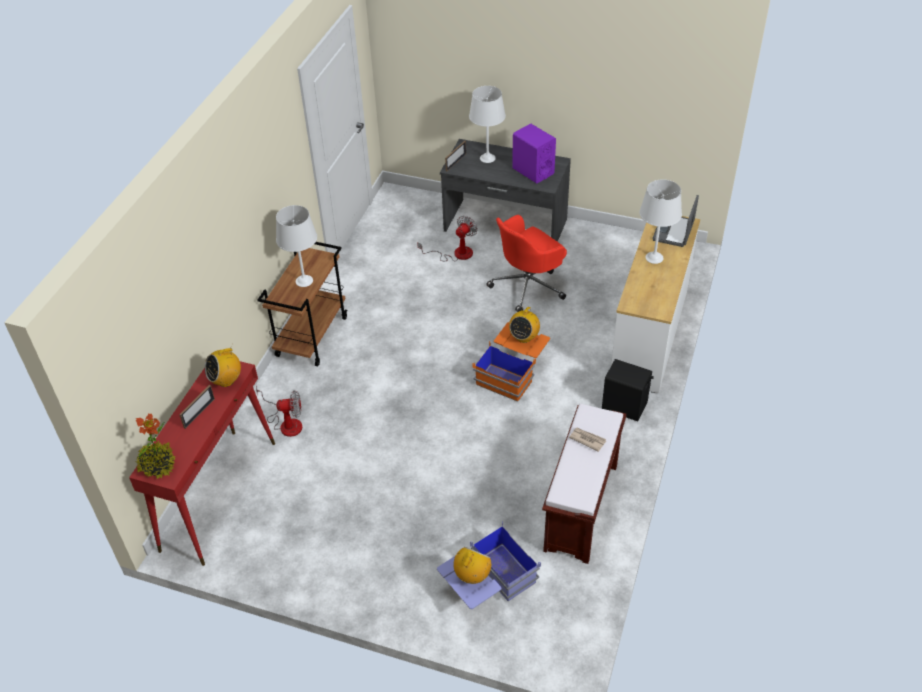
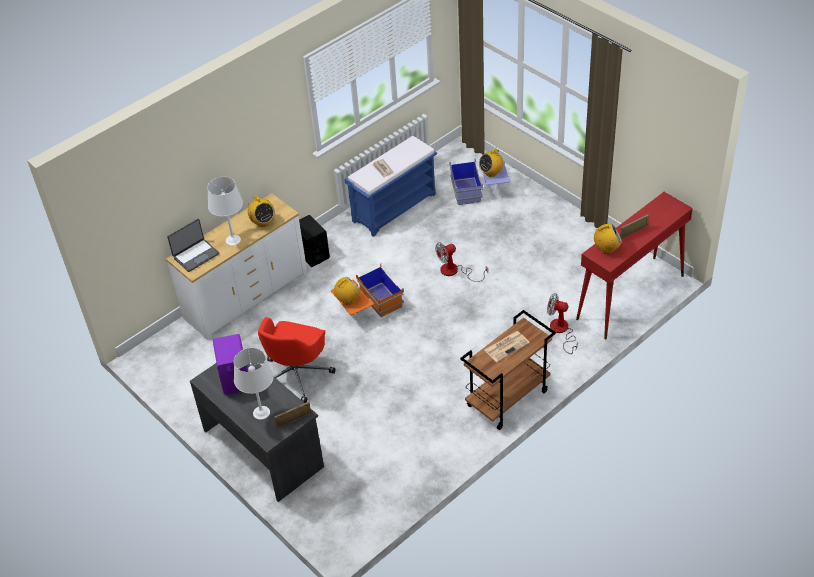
camera: 150 degrees left, 0 degrees up
potted plant [136,413,176,479] -> none
white table lamp [276,205,317,287] -> newspaper [484,331,530,362]
fan [417,216,477,261] -> fan moved to [435,242,488,282]
red office chair [487,215,567,312] -> red office chair turned 120 degrees clockwise [258,317,336,403]
brown bench [542,404,626,564] -> blue bench [345,135,437,237]
none -> radio [246,196,275,227]

